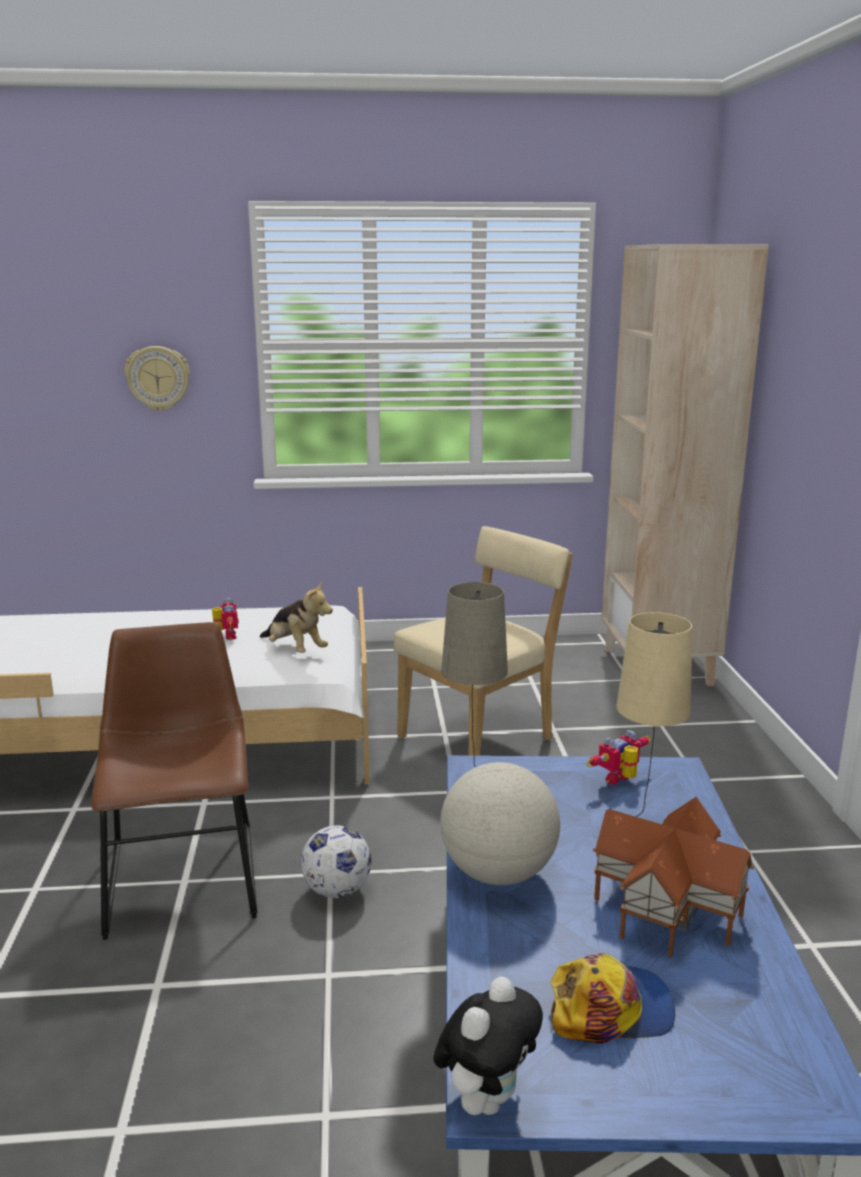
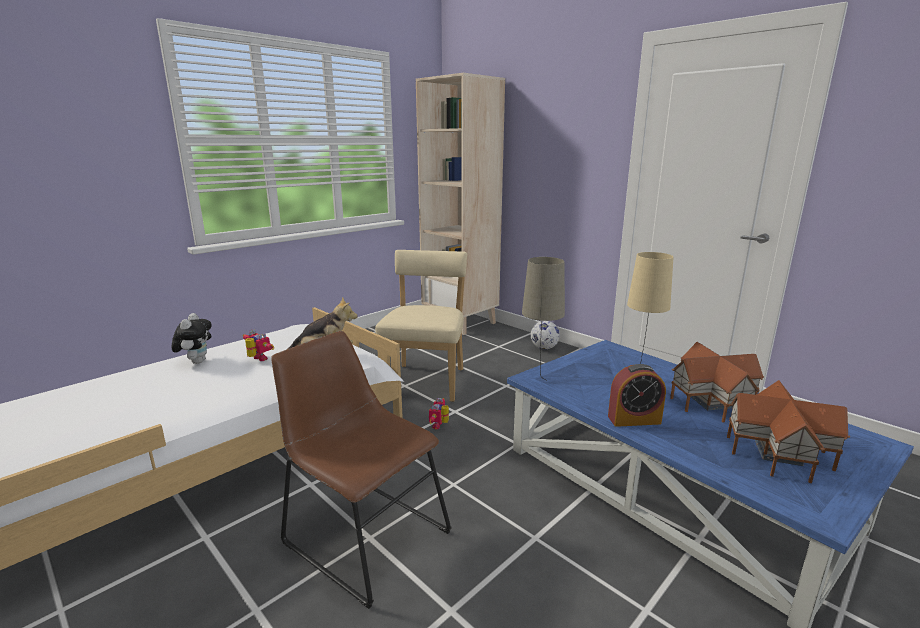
camera: 40 degrees left, 0 degrees up
wall clock [125,346,190,411] -> none
football [301,825,372,898] -> football moved to [531,321,560,349]
plush toy [433,976,543,1115] -> plush toy moved to [172,313,211,364]
globe [440,762,560,885] -> alarm clock [608,364,666,427]
cap [550,953,675,1044] -> toy house [727,380,850,483]
toy robot [586,730,651,785] -> toy robot moved to [429,398,449,429]

